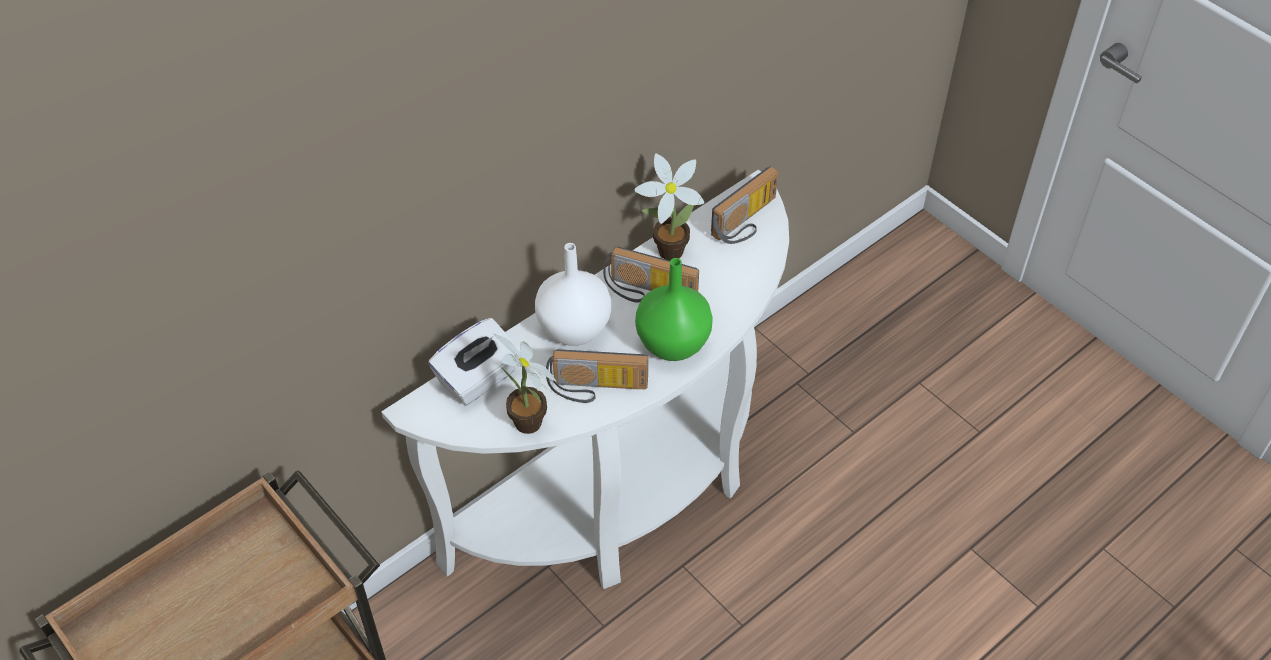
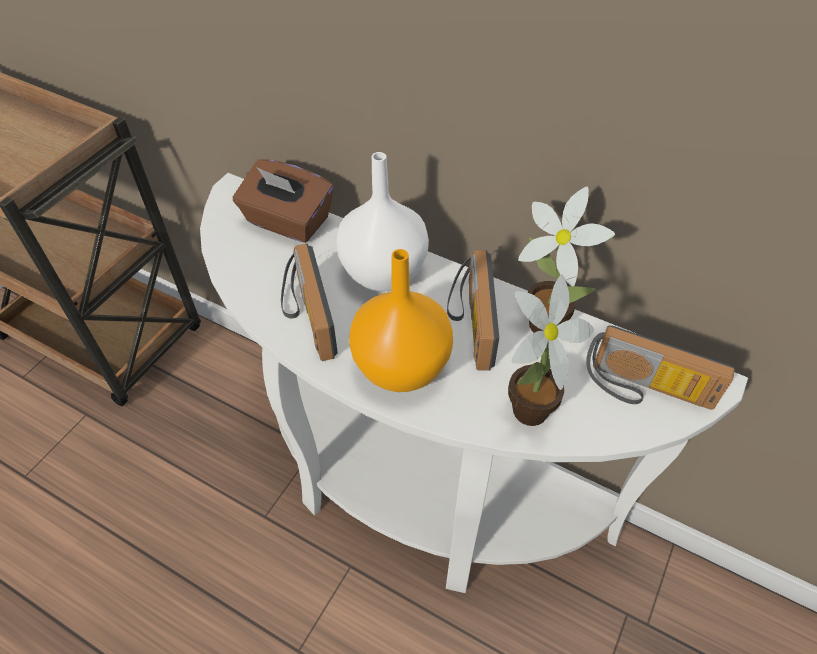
camera: 70 degrees right, 0 degrees up
white tissue box [428,318,521,405] -> brown tissue box [233,159,333,243]
potted plant [494,334,556,434] -> potted plant moved to [508,274,594,426]
green vase [635,258,713,361] -> orange vase [349,249,453,392]

